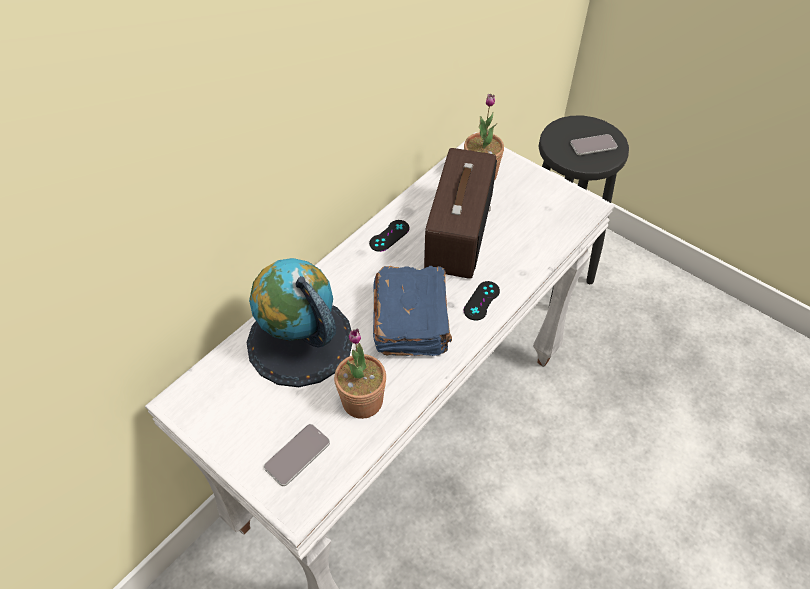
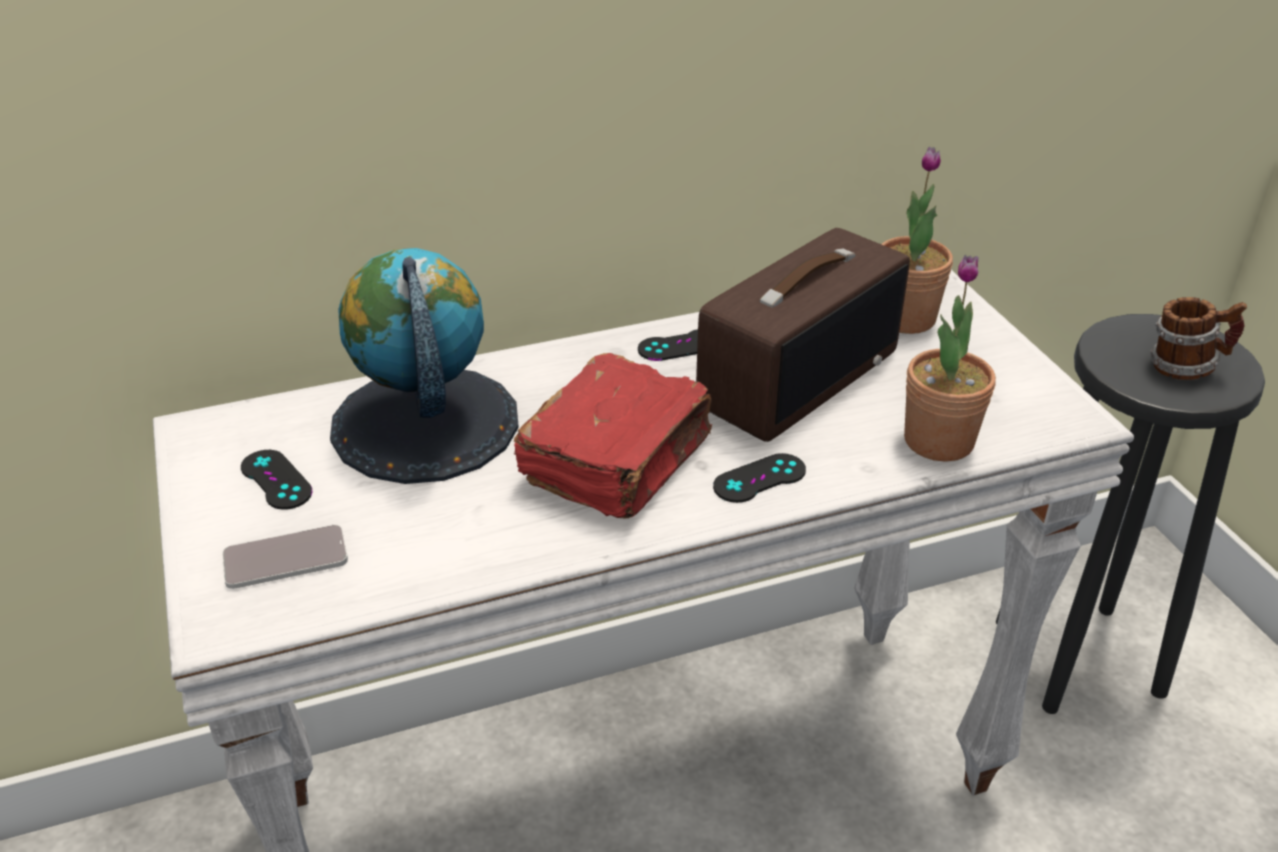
camera: 30 degrees right, 15 degrees down
potted plant [334,329,386,419] -> potted plant moved to [904,255,996,462]
blue book [373,266,452,356] -> red book [514,353,712,518]
phone [570,134,617,155] -> mug [1150,297,1247,380]
none -> black game controller [241,450,312,510]

